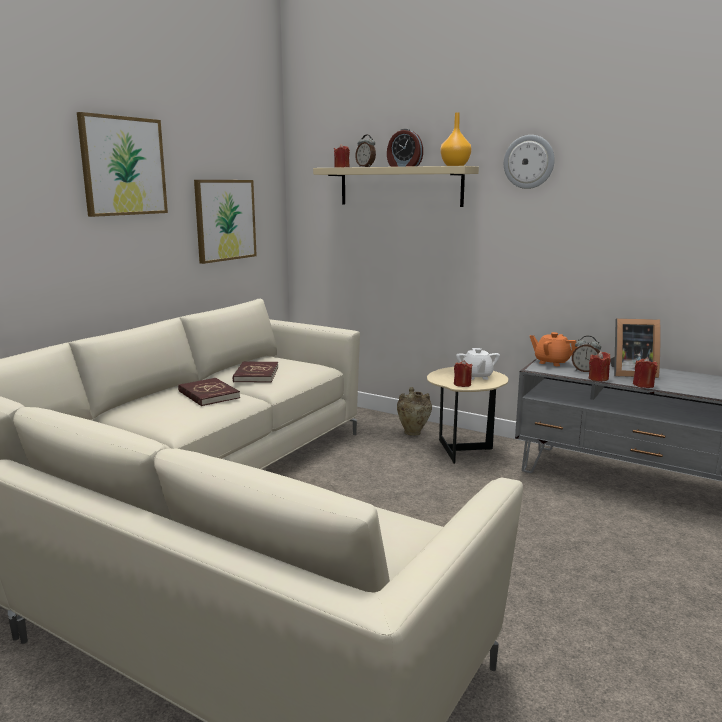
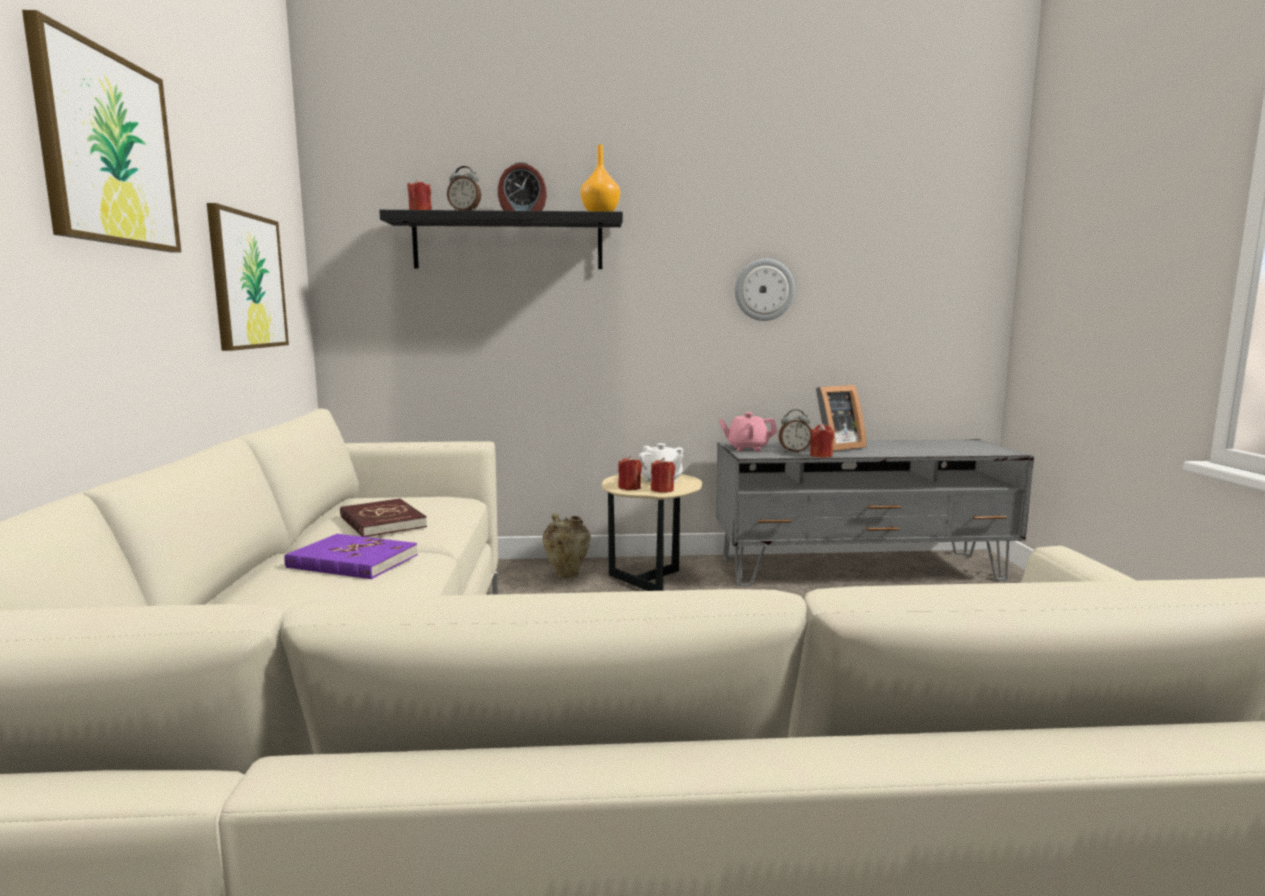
camera: 35 degrees left, 5 degrees down
red book [178,378,240,406] -> purple book [284,534,418,579]
beige shelf [313,166,479,207] -> black shelf [379,210,623,269]
wall clock [504,135,555,189] -> wall clock moved to [735,259,795,321]
orange teapot [530,332,577,366] -> pink teapot [719,412,777,451]
red candle [633,357,658,388] -> red candle moved to [618,456,642,490]

